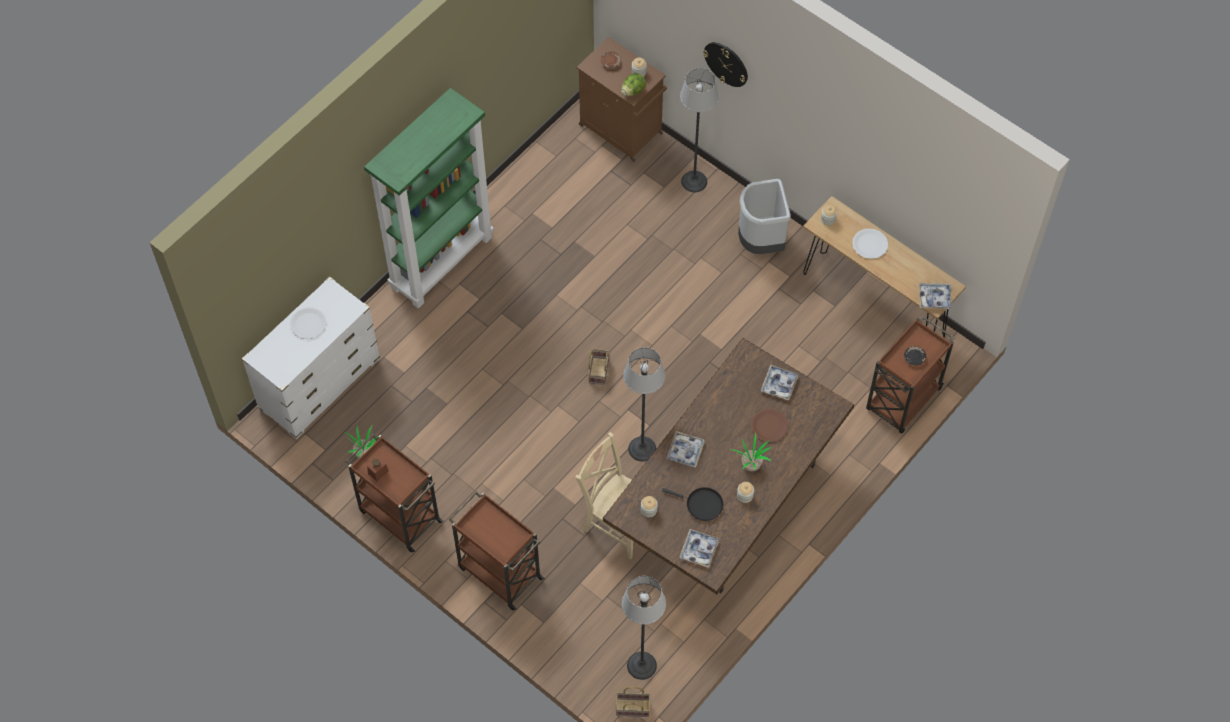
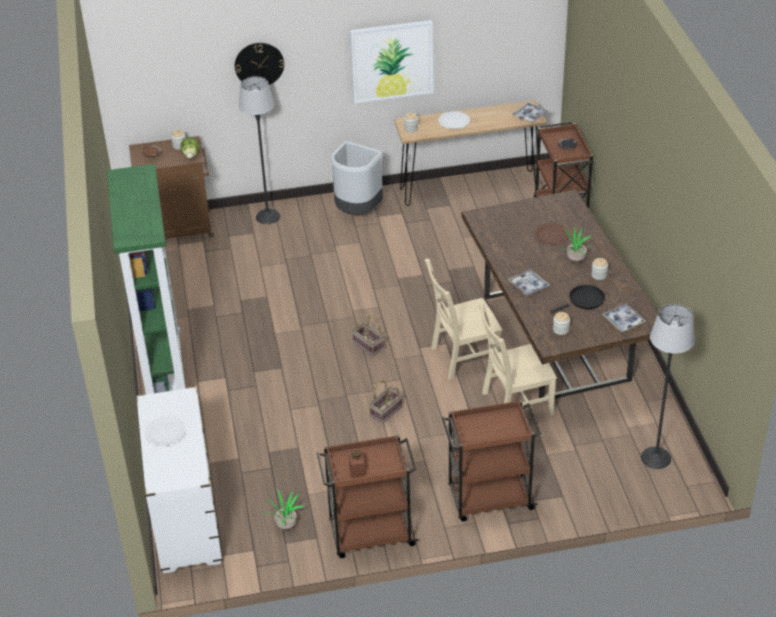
camera: 50 degrees left, 20 degrees down
basket [616,687,650,717] -> basket moved to [369,380,403,424]
floor lamp [623,347,665,462] -> beige chair [425,259,502,380]
tray [761,365,799,400] -> none
none -> picture [350,20,433,103]

